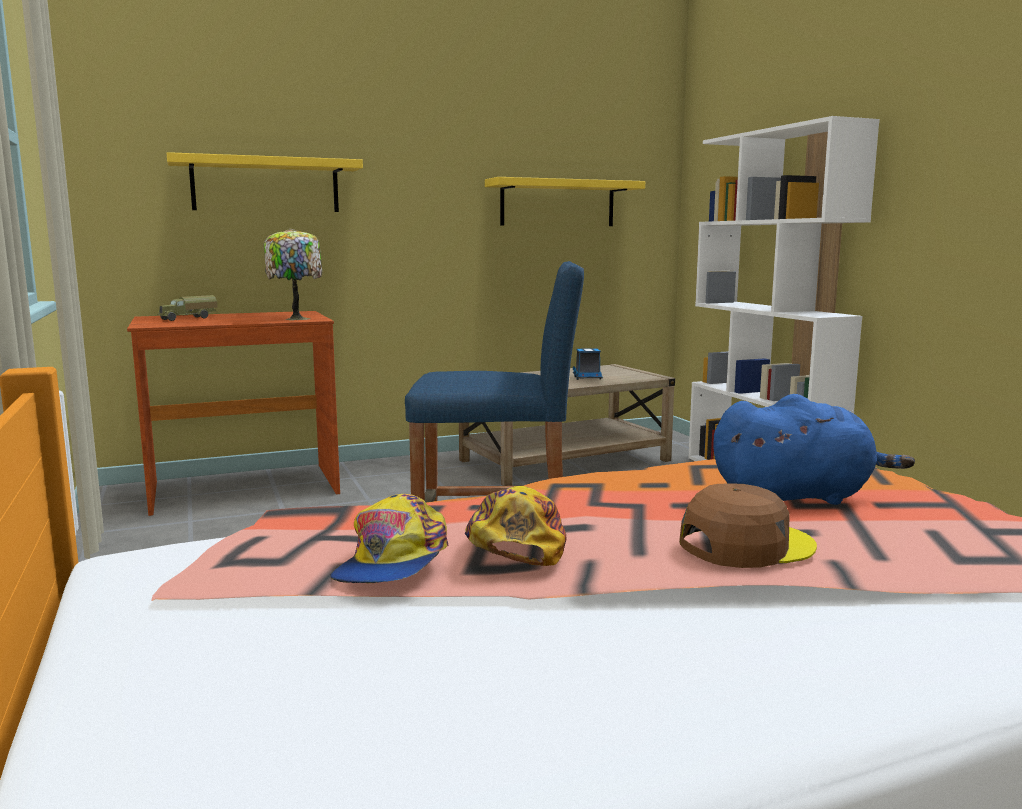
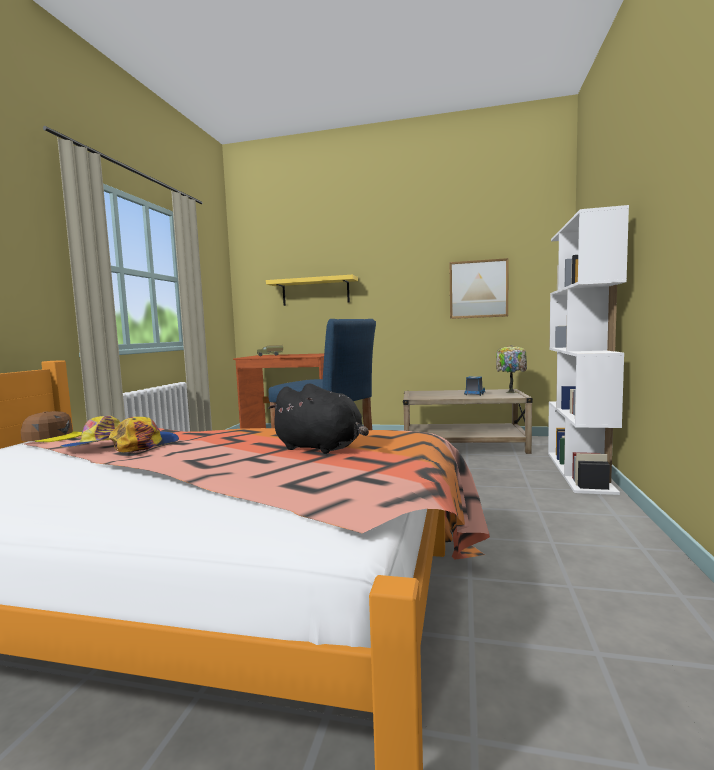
camera: 35 degrees right, 5 degrees down
table lamp [264,228,322,320] -> table lamp moved to [496,345,527,393]
yellow shelf [485,177,645,226] -> picture [449,258,508,319]
brown cap [679,483,817,568] -> brown cap moved to [21,411,82,442]
blue plush toy [713,394,915,505] -> black plush toy [268,383,369,454]

